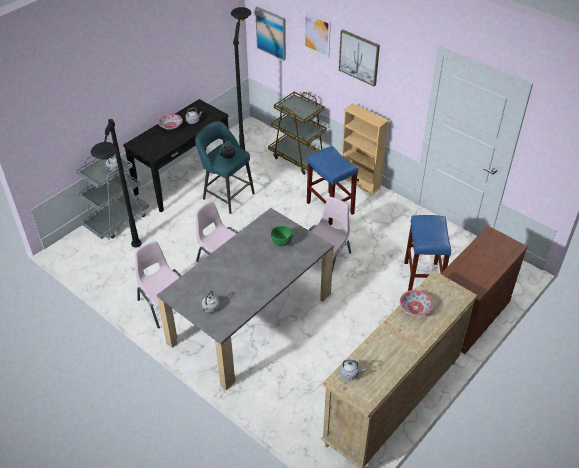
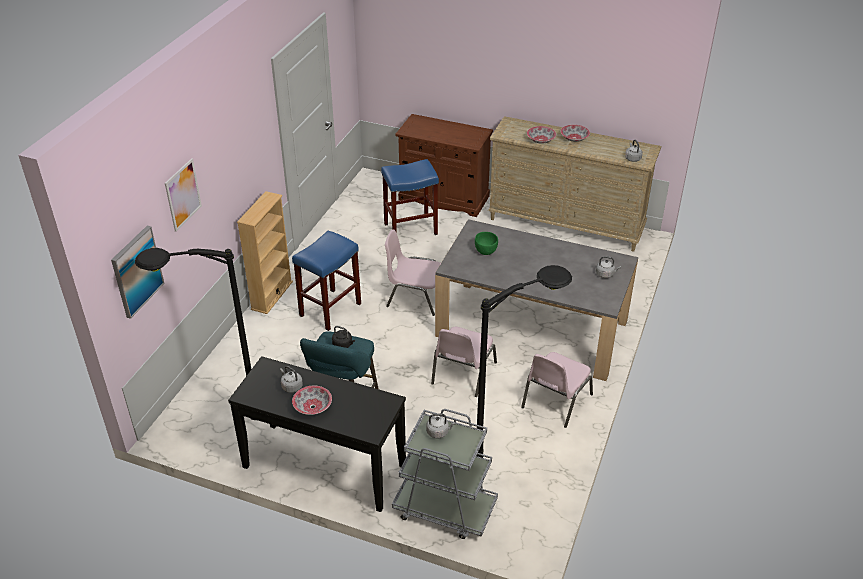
camera: 110 degrees left, 5 degrees down
brown cart [268,92,327,175] -> none
picture [339,30,380,86] -> none
none -> bowl [560,125,590,142]

